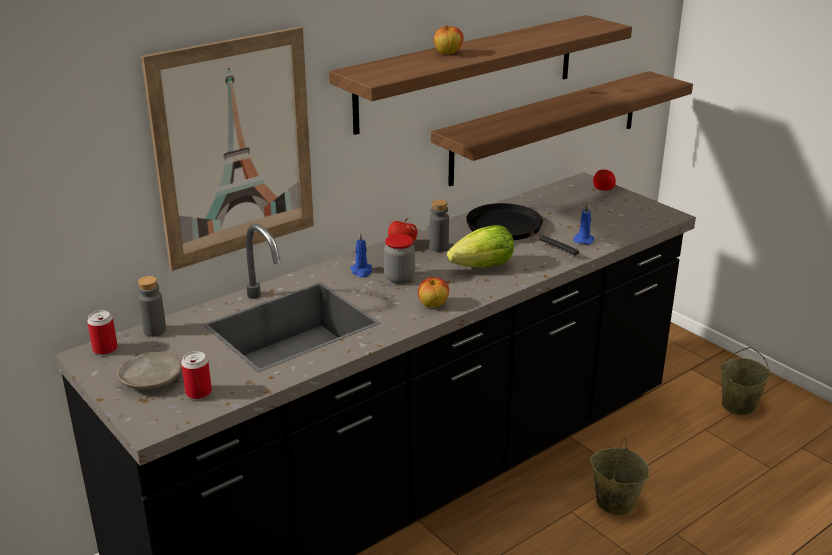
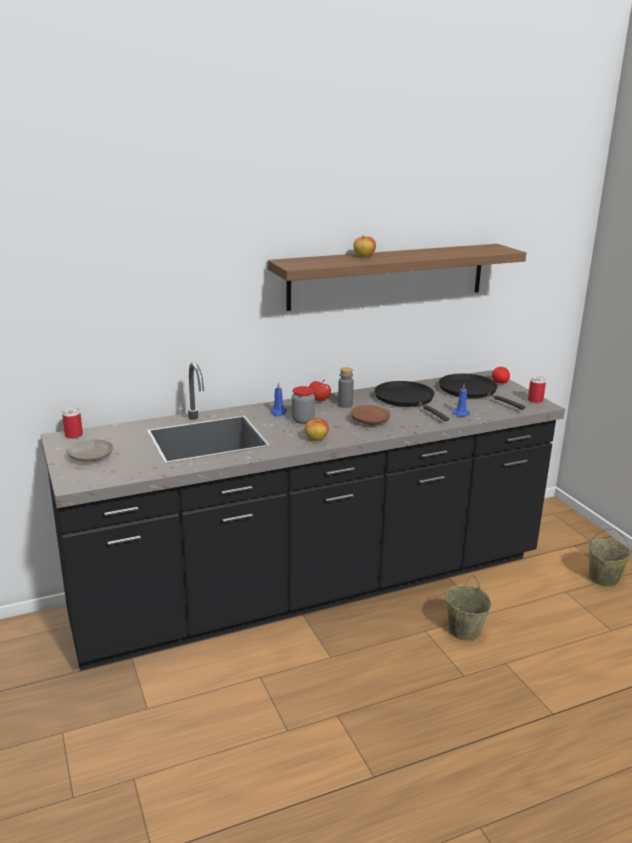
camera: 15 degrees right, 5 degrees down
grey bottle [138,276,166,337] -> none
picture [141,27,314,271] -> none
can [181,351,212,399] -> can moved to [528,376,546,403]
shelf [431,71,693,186] -> none
lettuce [447,225,514,267] -> brown plate [351,405,391,425]
none -> black frying pan [439,374,525,410]

